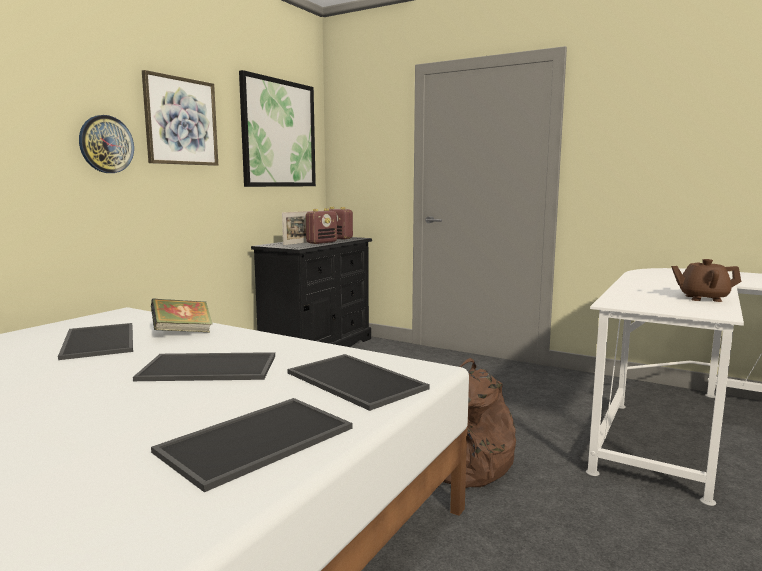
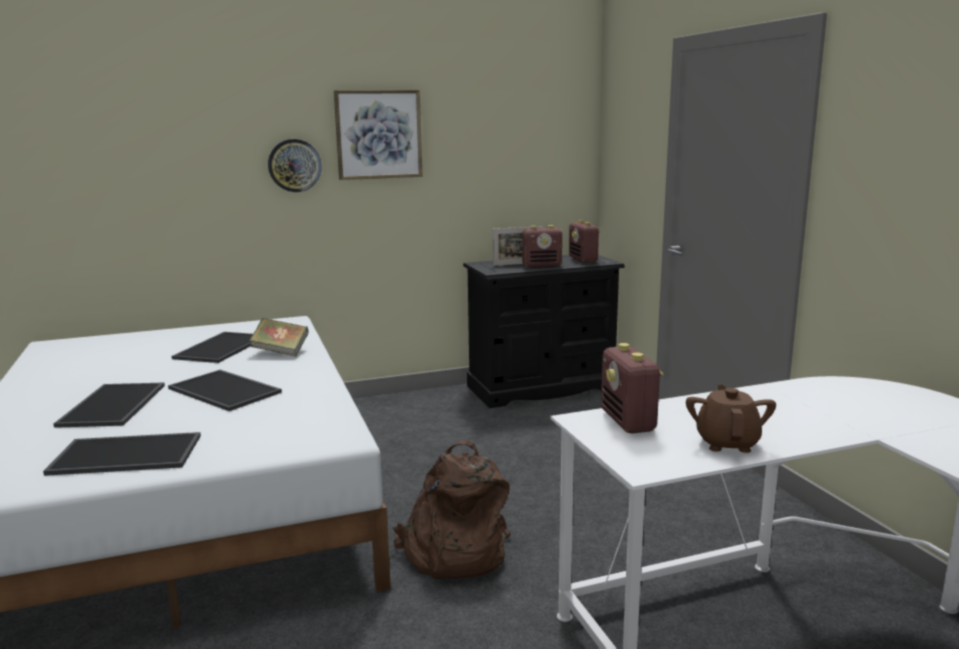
camera: 40 degrees right, 5 degrees up
picture [239,70,316,187] -> none
tray [287,354,430,411] -> tray moved to [54,383,165,428]
brown teapot [671,259,741,302] -> brown teapot turned 45 degrees clockwise [686,384,776,453]
none -> radio [601,343,664,433]

